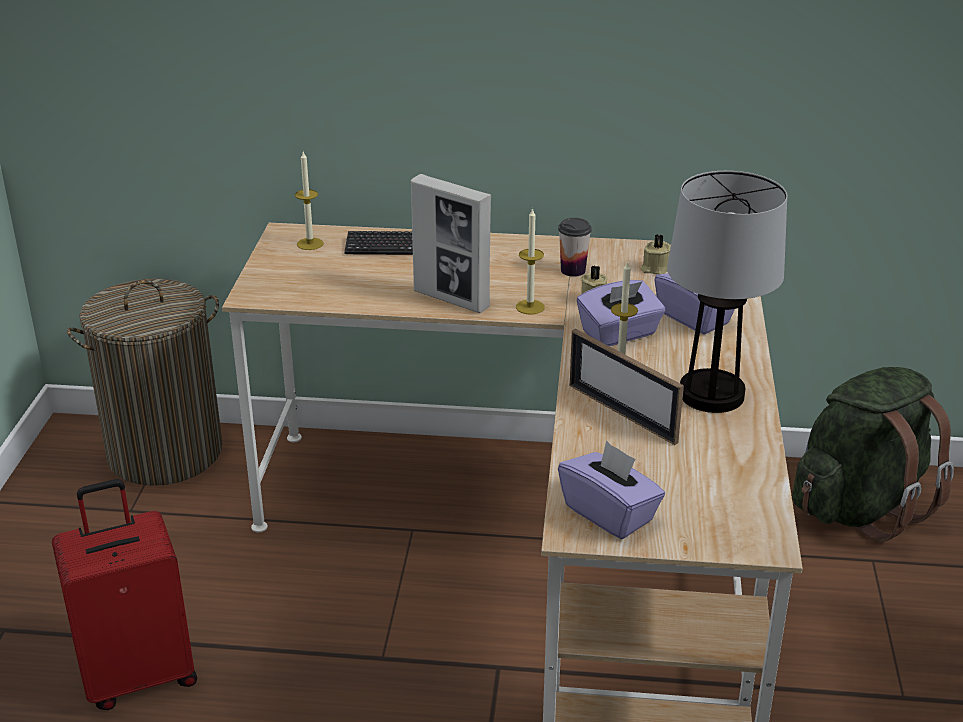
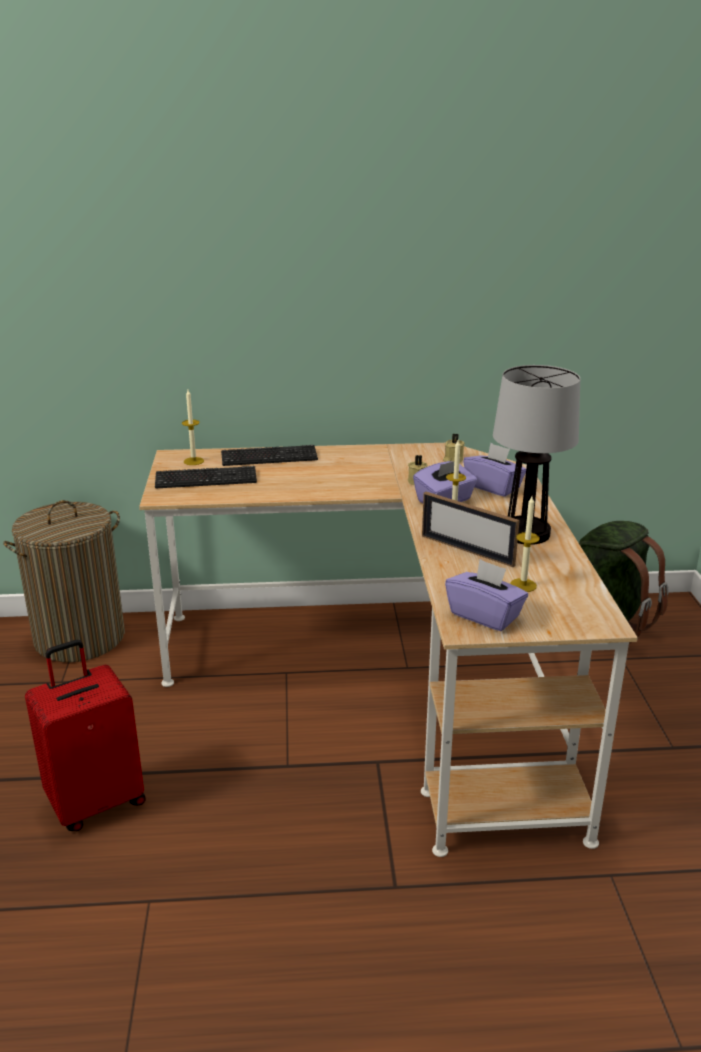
camera: 10 degrees left, 5 degrees down
picture frame [411,174,491,313] -> none
candle [516,208,545,315] -> candle moved to [510,496,540,592]
cup [558,218,592,277] -> none
none -> keyboard [155,466,257,489]

